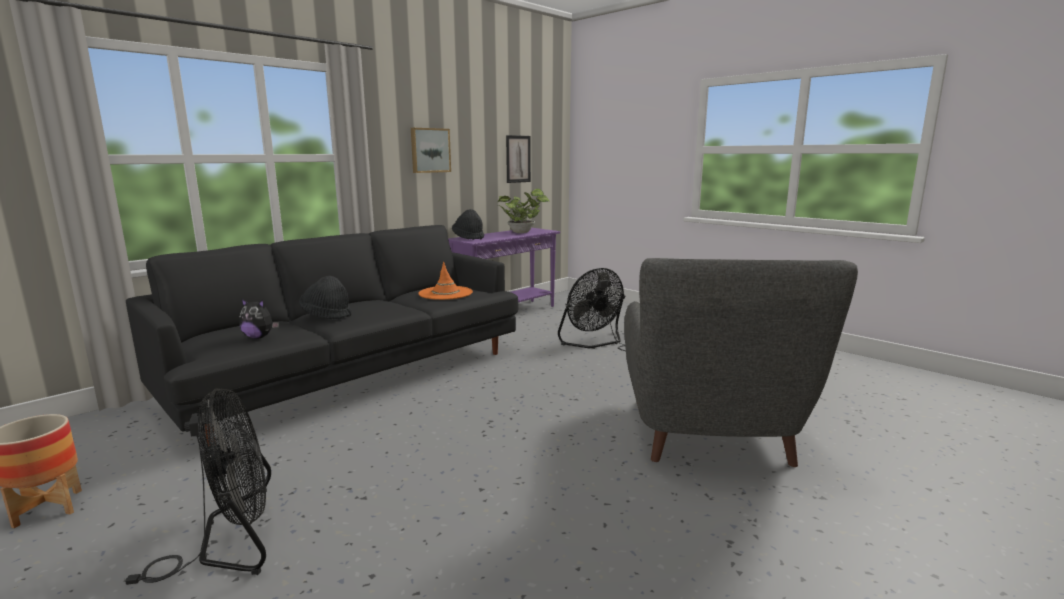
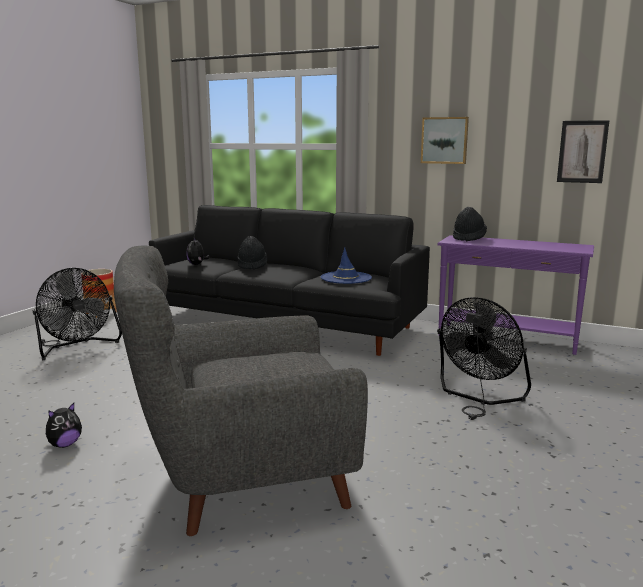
camera: 70 degrees right, 0 degrees up
orange hat [418,262,473,300] -> blue hat [321,247,372,284]
potted plant [498,189,550,233] -> none
none -> plush toy [46,403,82,448]

